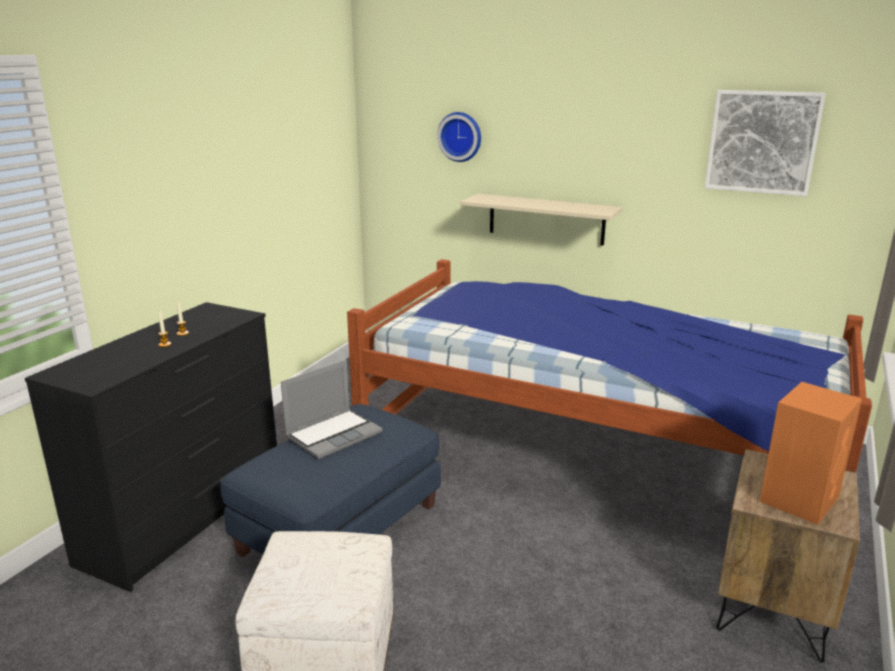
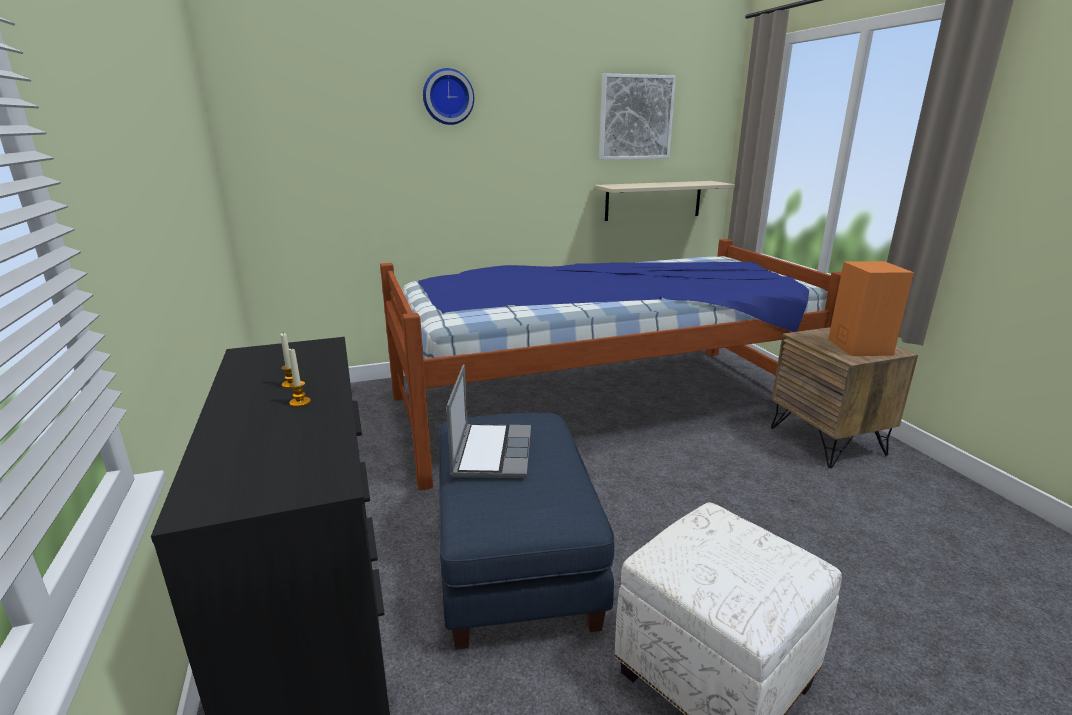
camera: 45 degrees left, 0 degrees up
wall clock [437,112,481,162] -> wall clock moved to [423,68,474,125]
beige shelf [460,194,622,246] -> beige shelf moved to [594,181,735,221]

